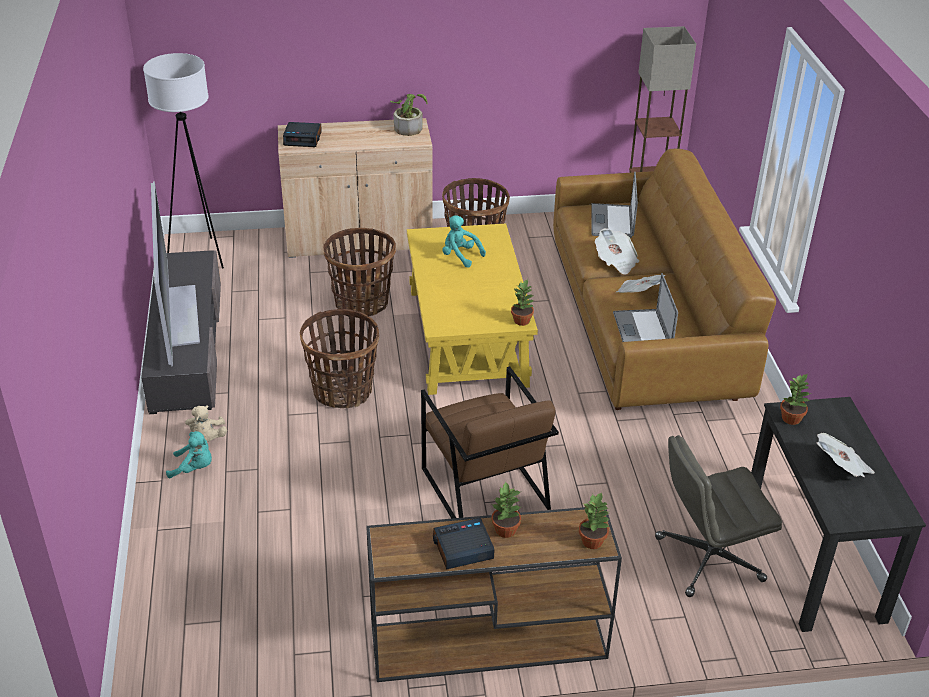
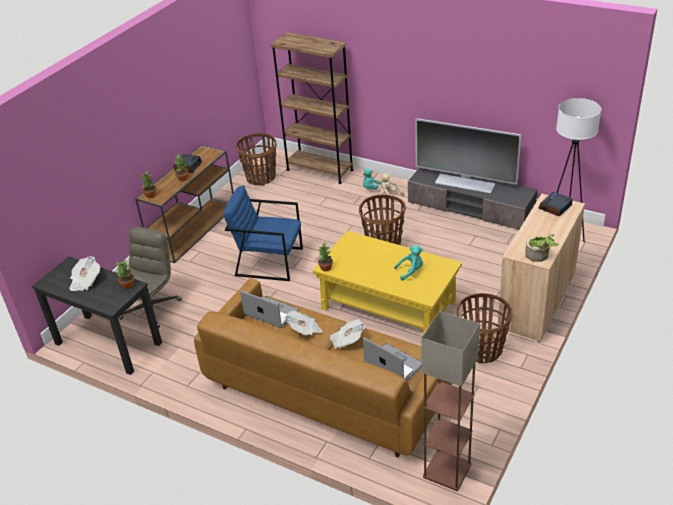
camera: 130 degrees right, 0 degrees up
basket [324,228,396,318] -> basket moved to [236,133,277,185]
brown armchair [421,366,559,519] -> blue armchair [223,186,303,281]
none -> brown bookcase [270,32,354,184]

